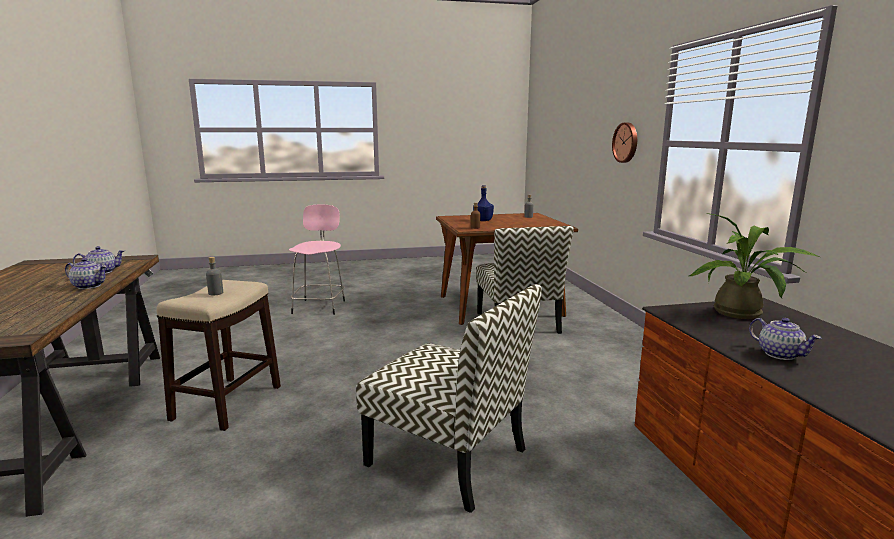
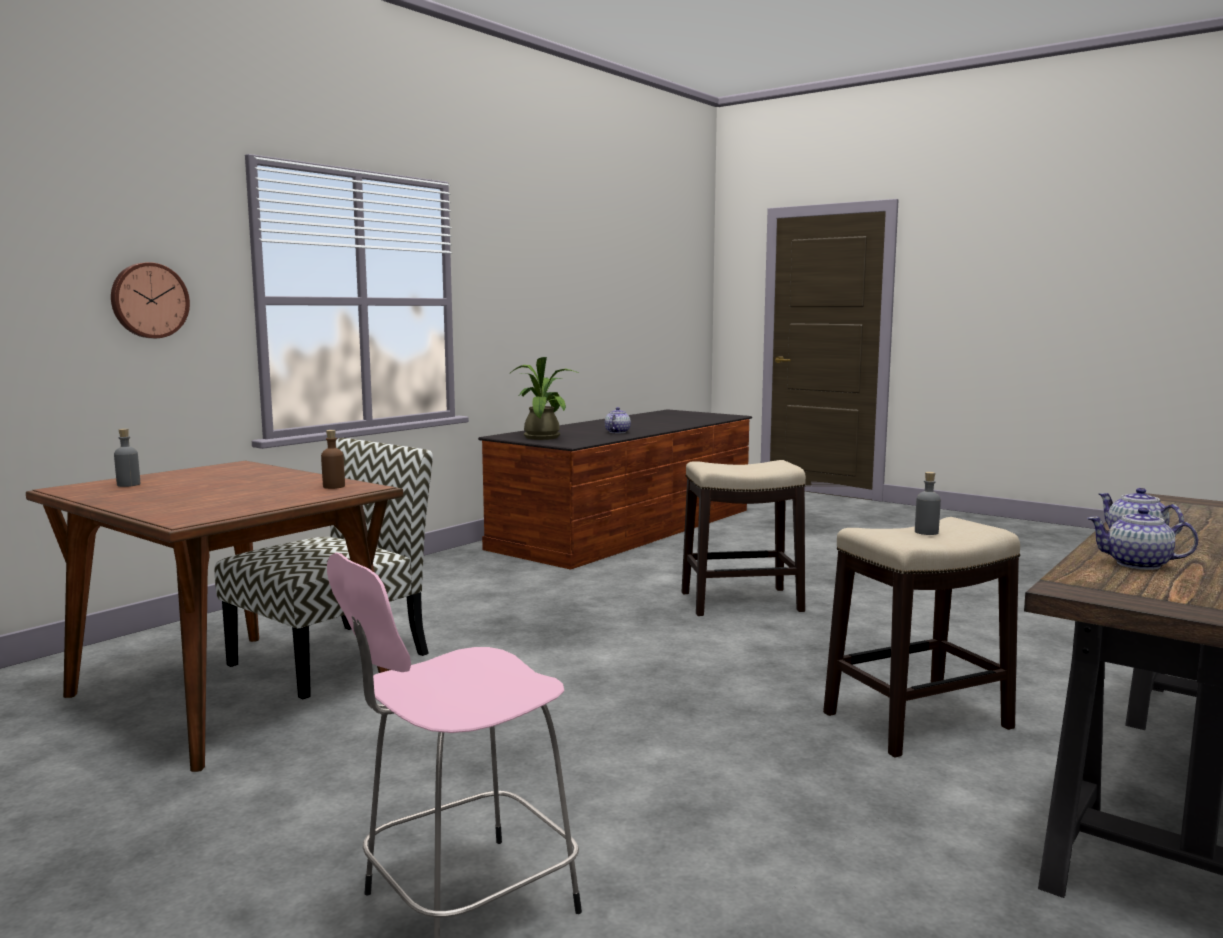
camera: 130 degrees left, 5 degrees down
chair [356,284,542,513] -> stool [682,460,806,616]
blue bottle [473,185,494,221] -> none

